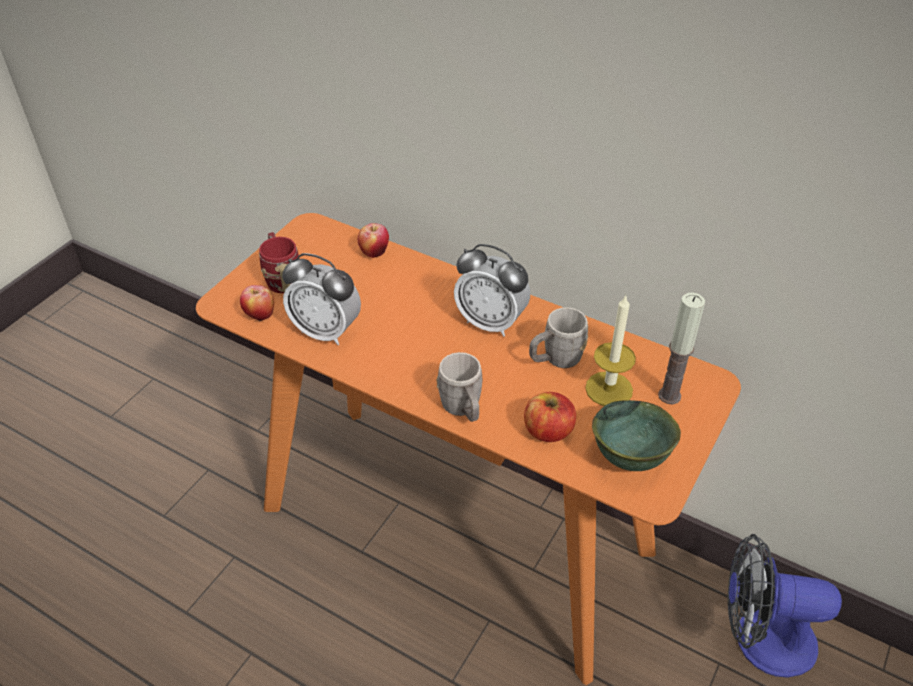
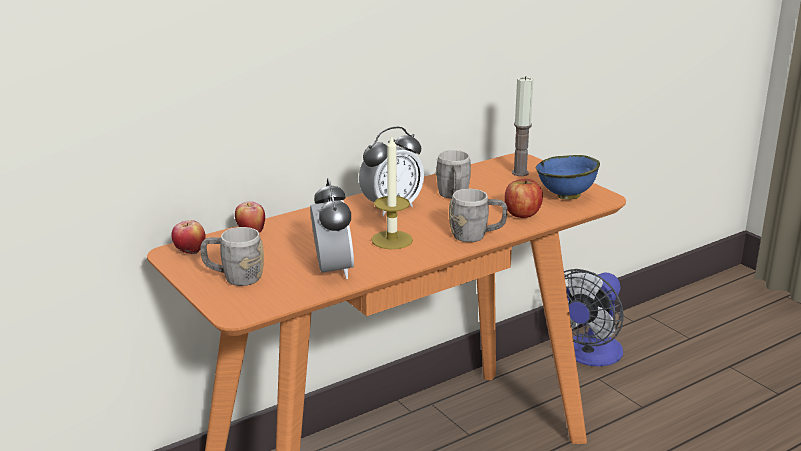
camera: 65 degrees left, 20 degrees down
apple [240,285,274,321] -> apple moved to [171,220,206,254]
red mug [259,232,299,293] -> grey mug [200,227,264,286]
alarm clock [282,253,361,345] -> alarm clock turned 60 degrees counterclockwise [310,178,354,279]
candle [585,295,636,406] -> candle moved to [372,135,413,249]
green bowl [592,400,681,471] -> blue bowl [536,155,600,200]

